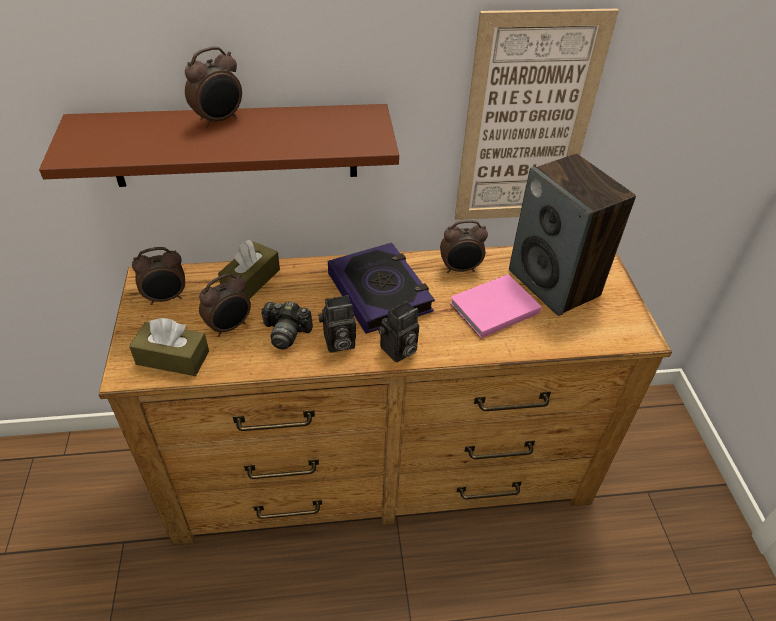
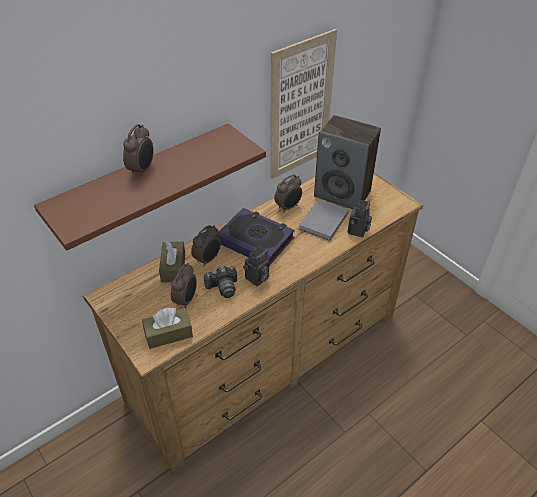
camera: 30 degrees left, 0 degrees up
alarm clock [132,247,185,305] -> alarm clock moved to [191,225,221,267]
camera [378,301,419,362] -> camera moved to [348,200,372,237]
pink book [450,274,541,338] -> grey book [299,199,349,241]

